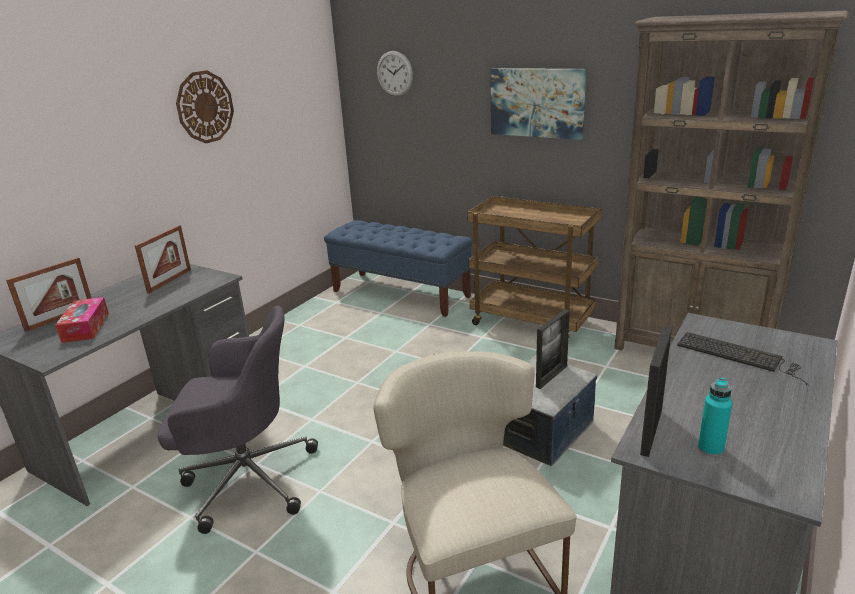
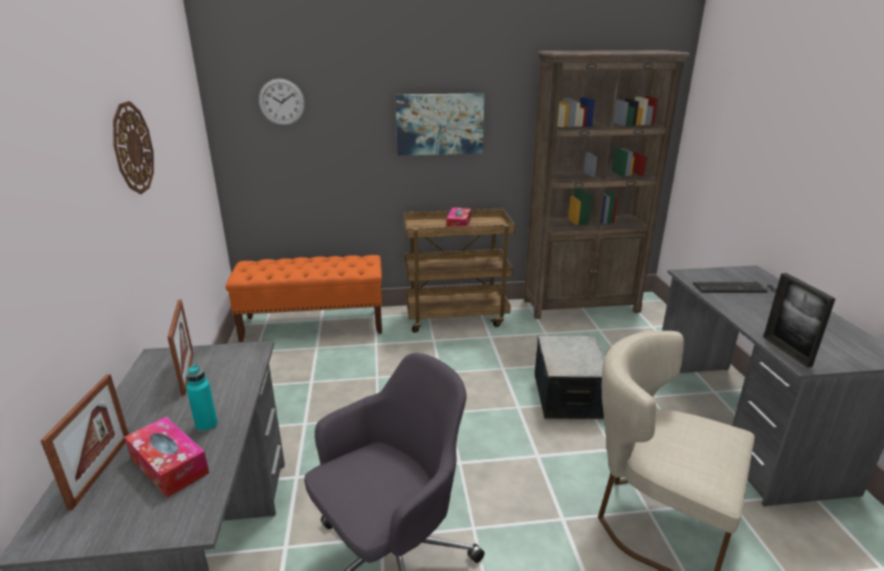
camera: 40 degrees left, 0 degrees up
blue bench [324,220,472,317] -> orange bench [226,255,382,342]
picture frame [536,309,570,389] -> none
turquoise bottle [698,377,732,457] -> turquoise bottle moved to [186,364,218,432]
none -> tissue box [446,207,471,227]

